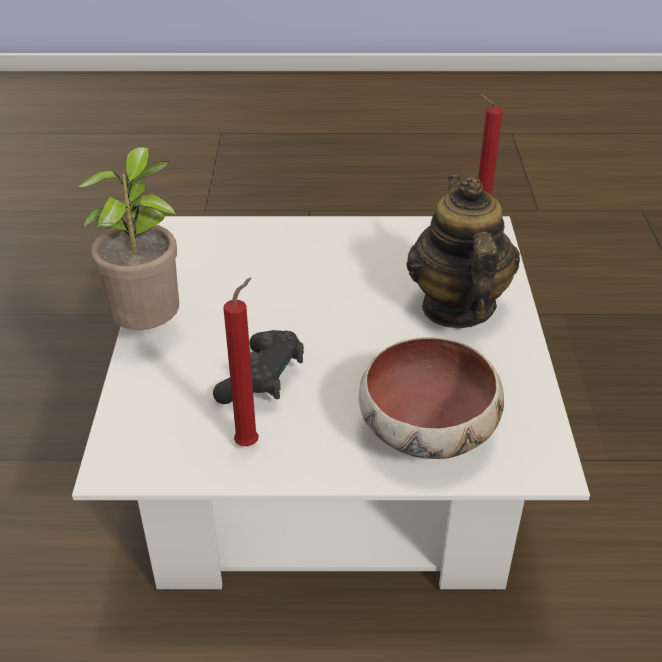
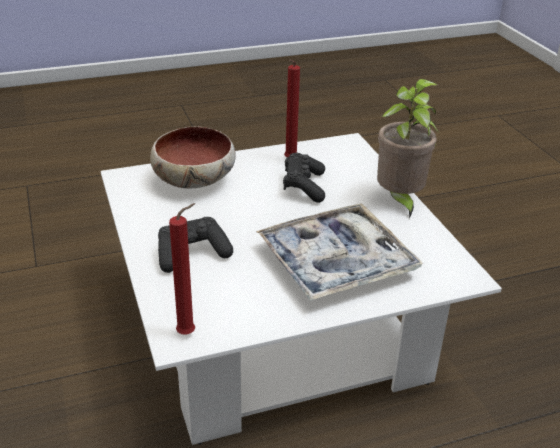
camera: 160 degrees right, 5 degrees down
teapot [406,175,520,328] -> black game controller [158,217,233,273]
none -> tray [256,203,423,301]

